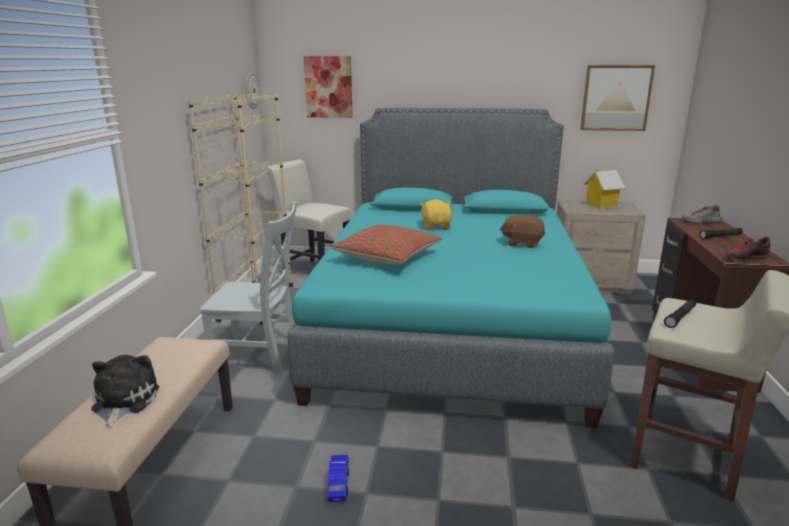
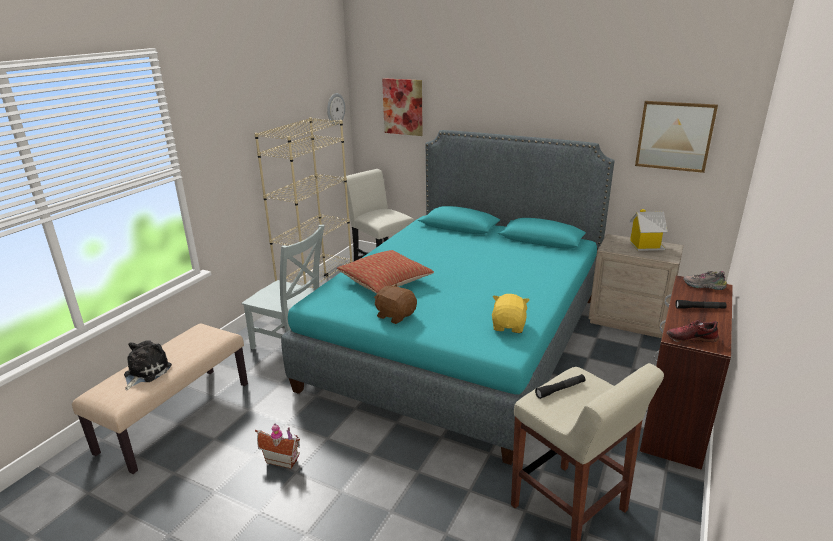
camera: 20 degrees right, 5 degrees up
blue toy car [327,455,350,502] -> toy house [255,423,300,469]
yellow plush toy [420,199,452,230] -> yellow plush toy moved to [492,294,530,333]
brown plush toy [500,214,545,248] -> brown plush toy moved to [374,284,417,324]

